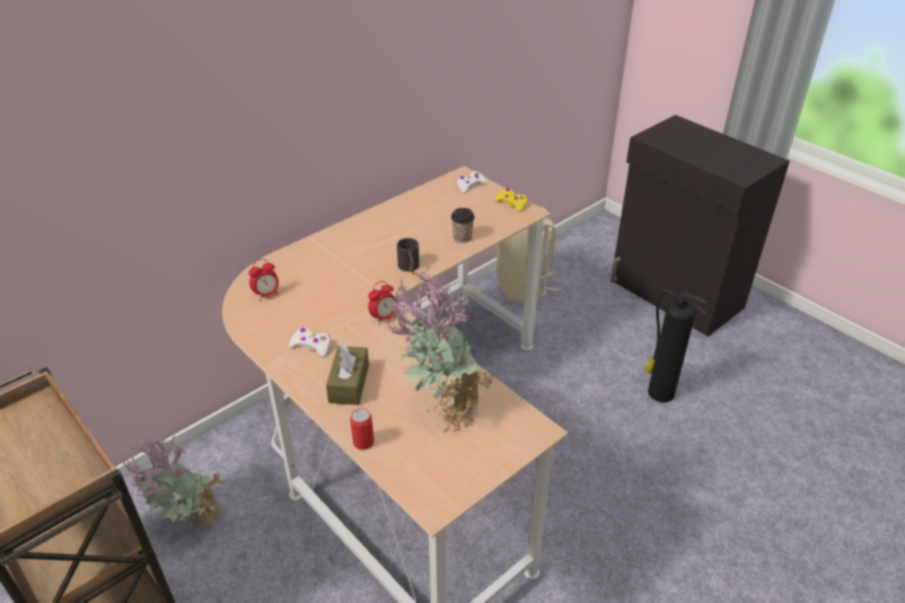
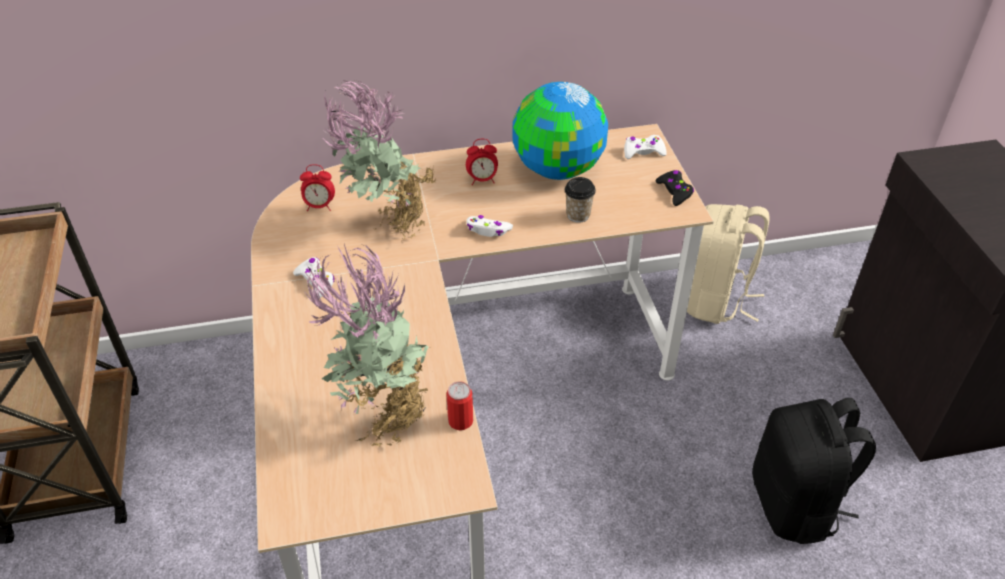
camera: 30 degrees right, 5 degrees up
potted plant [123,436,225,533] -> potted plant moved to [321,80,436,241]
brown tissue box [326,344,369,405] -> none
can [350,408,374,450] -> can moved to [446,381,473,430]
alarm clock [368,281,398,325] -> alarm clock moved to [466,139,498,185]
black mug [397,238,419,272] -> white game controller [467,215,513,237]
yellow game controller [495,188,528,212] -> black game controller [656,170,694,206]
fire extinguisher [645,290,708,402] -> black backpack [752,398,876,544]
none -> globe [513,82,608,180]

